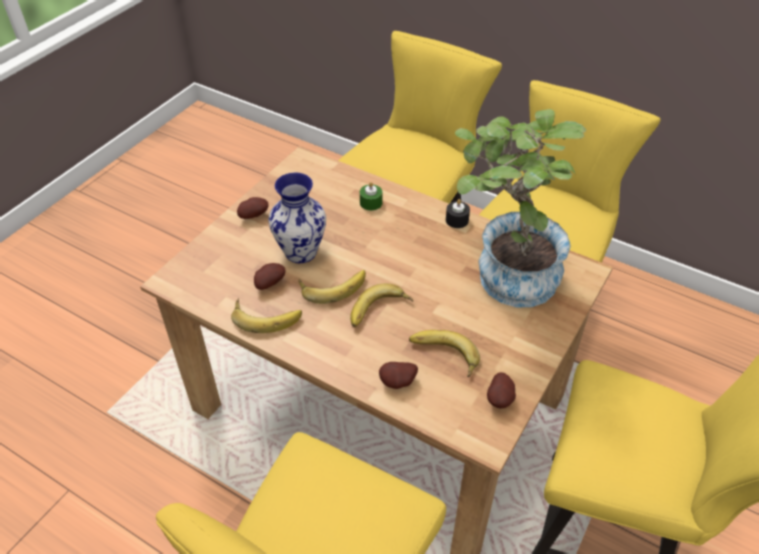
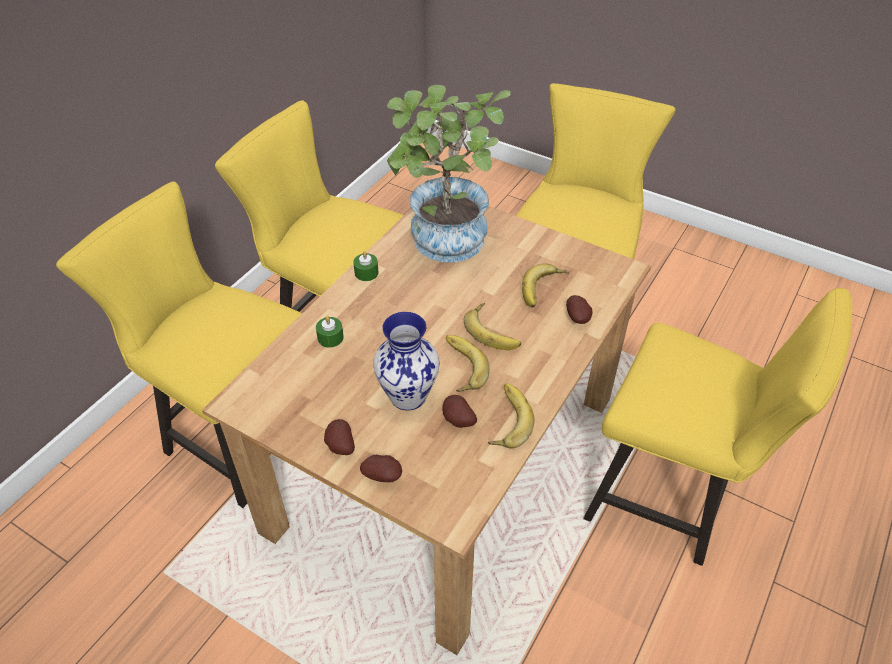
camera: 90 degrees left, 0 degrees up
black candle [446,199,470,228] -> green candle [353,251,379,281]
potato [487,372,516,409] -> potato moved to [360,455,402,482]

